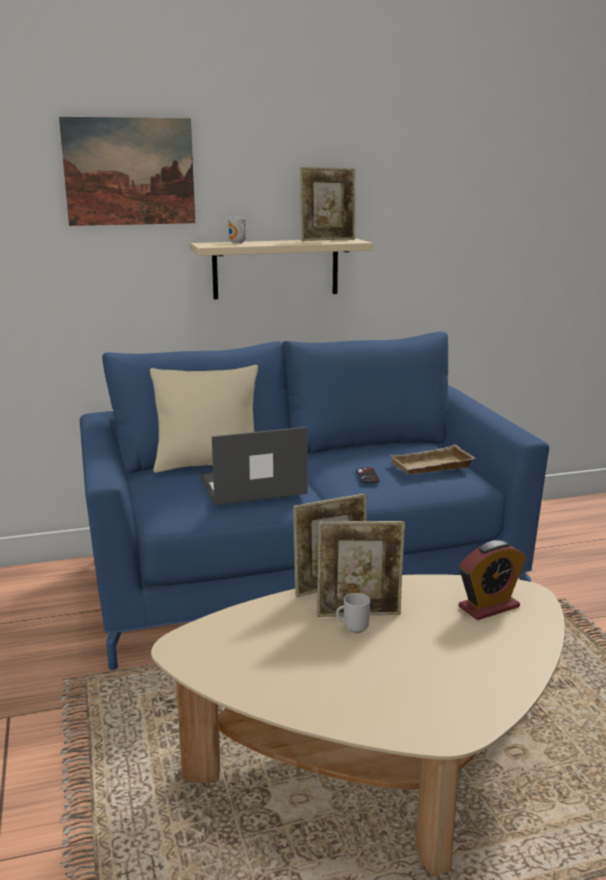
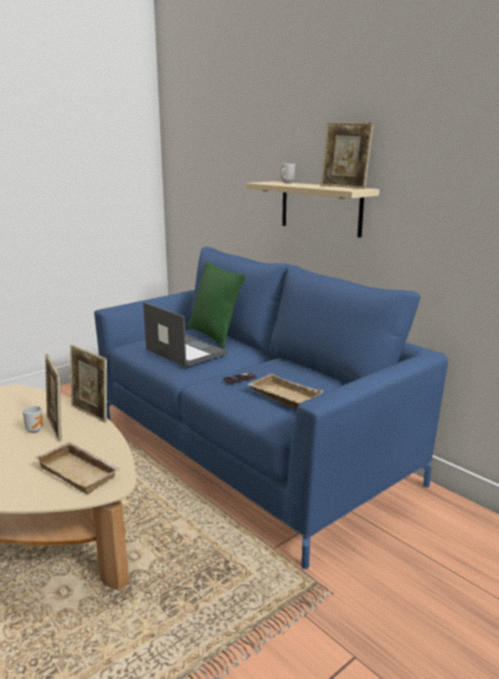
camera: 65 degrees right, 0 degrees up
picture [59,117,195,226] -> none
beige pillow [150,365,258,473] -> green pillow [188,261,246,348]
alarm clock [459,540,526,620] -> beige tray [34,442,120,494]

